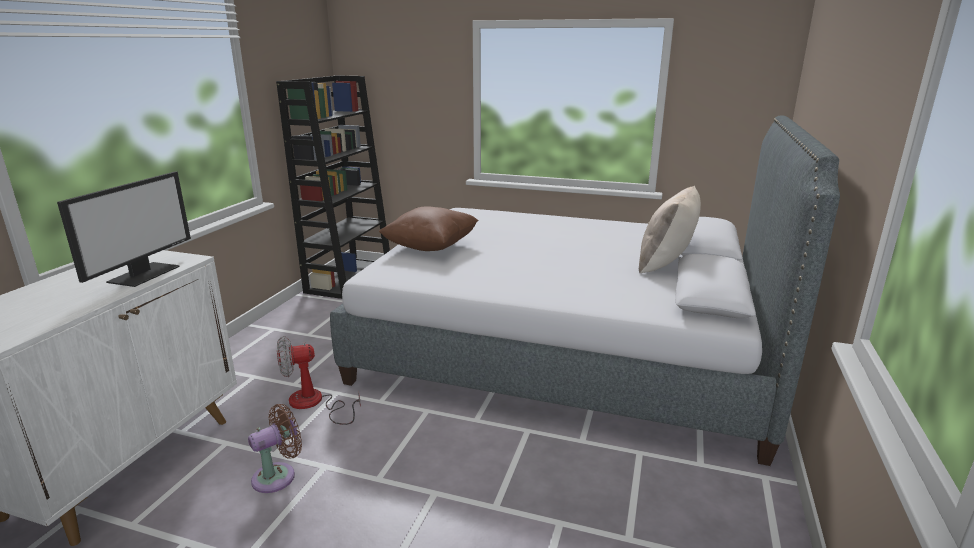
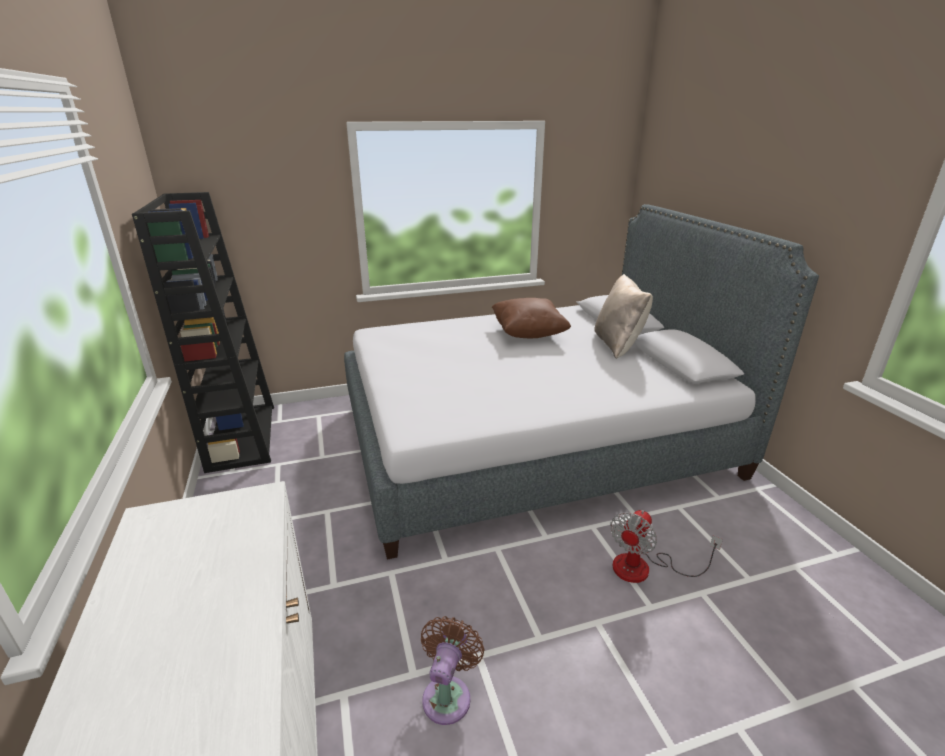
camera: 35 degrees left, 5 degrees up
monitor [57,172,191,287] -> none
fan [277,336,361,425] -> fan moved to [610,510,723,583]
brown pillow [379,206,479,251] -> brown pillow moved to [492,298,571,338]

